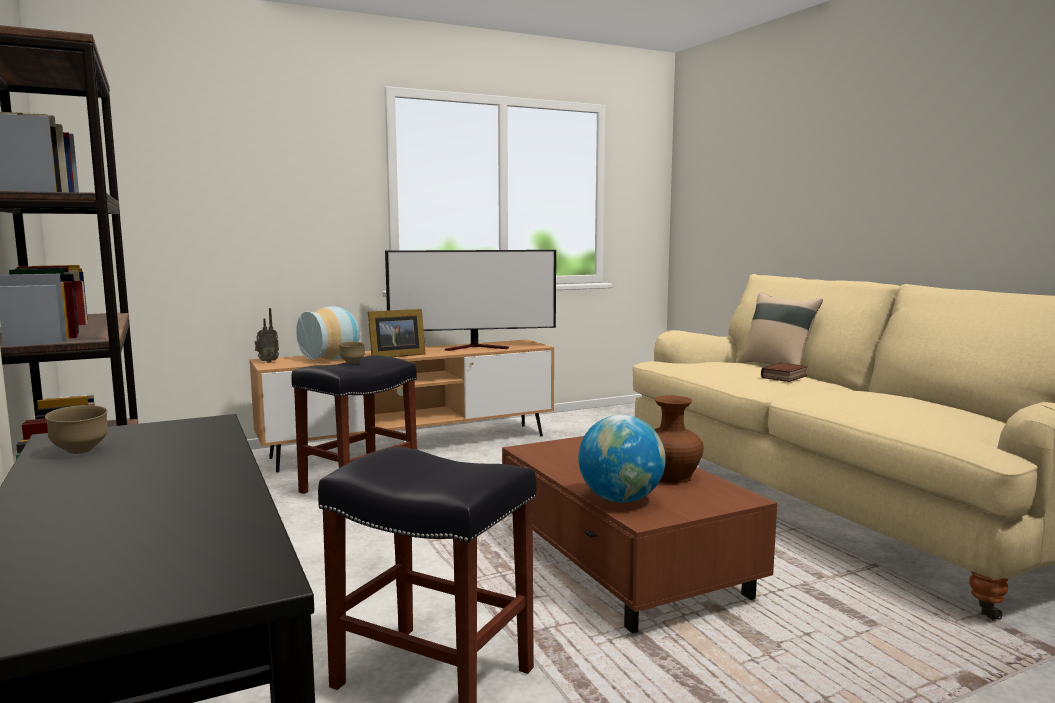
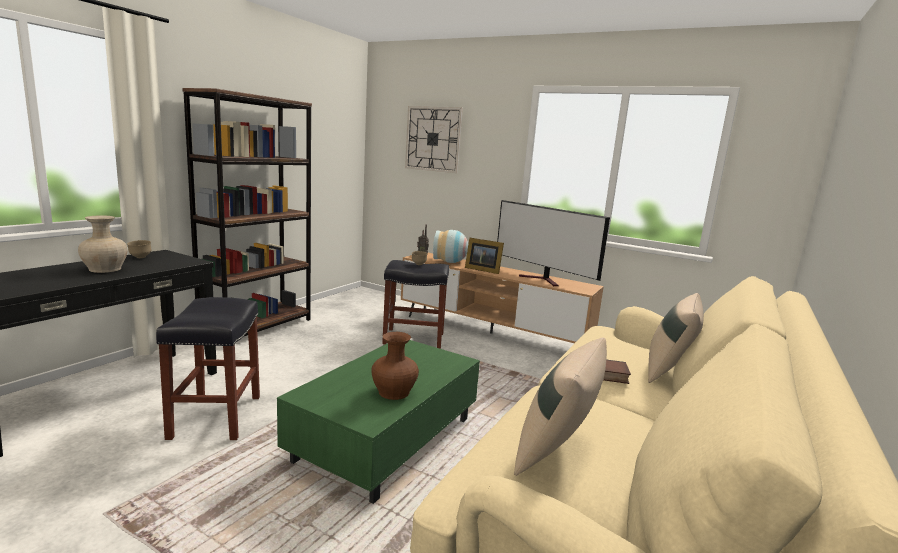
camera: 55 degrees right, 5 degrees up
brown coffee table [502,436,777,634] -> green coffee table [277,340,480,504]
globe [578,415,666,503] -> none
none -> beige vase [78,215,128,273]
none -> wall clock [405,106,463,173]
none -> beige pillow [514,338,607,476]

